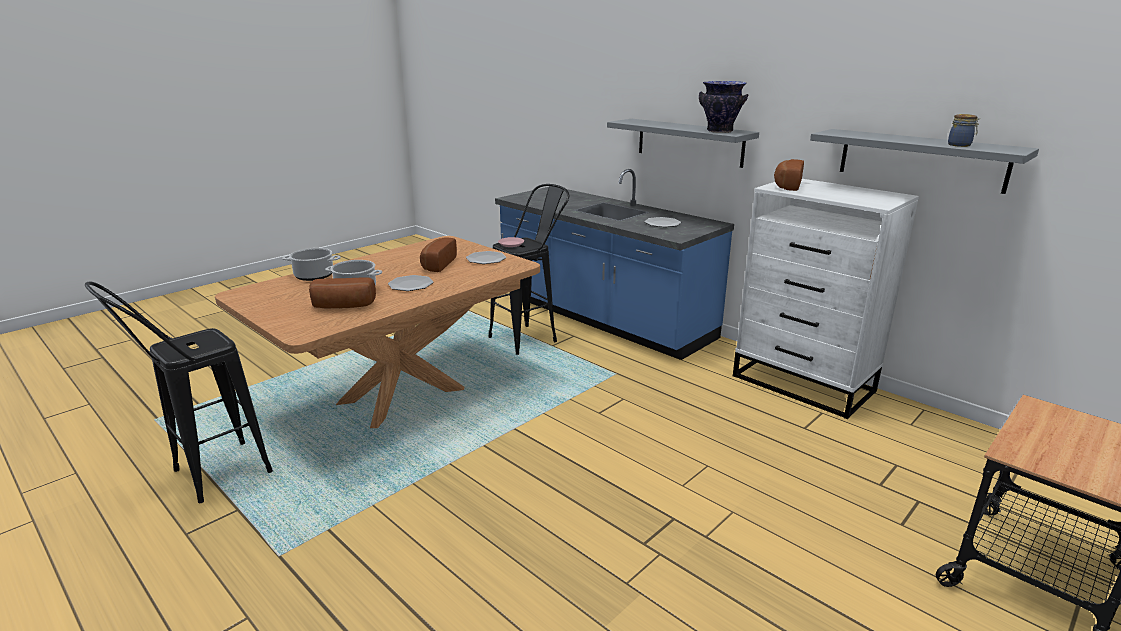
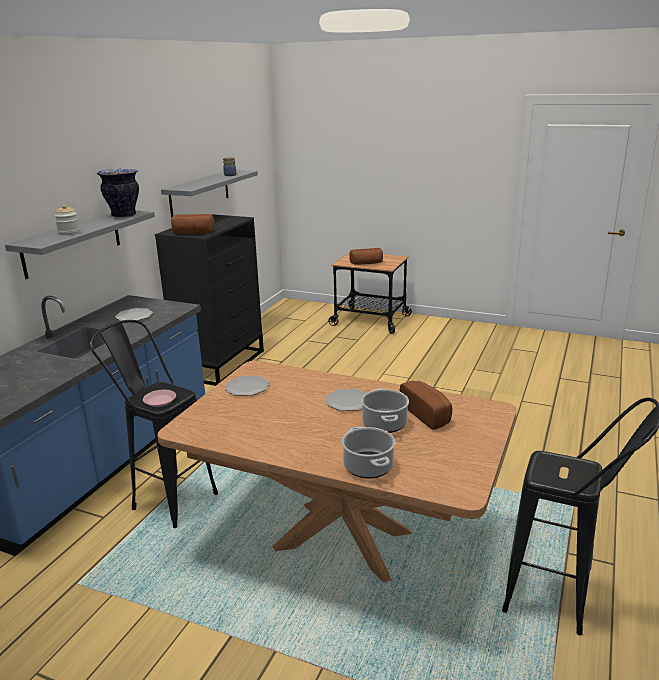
camera: 110 degrees left, 0 degrees up
bread [420,238,457,272] -> bread moved to [349,248,383,265]
white dresser [733,179,919,419] -> black dresser [155,214,264,386]
none -> jar [54,205,80,235]

